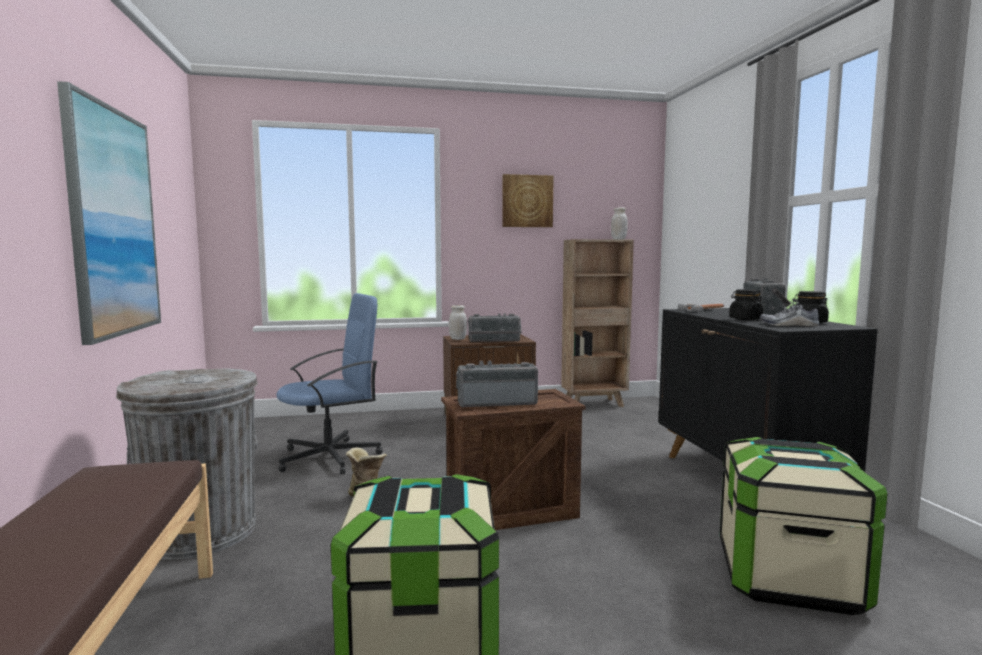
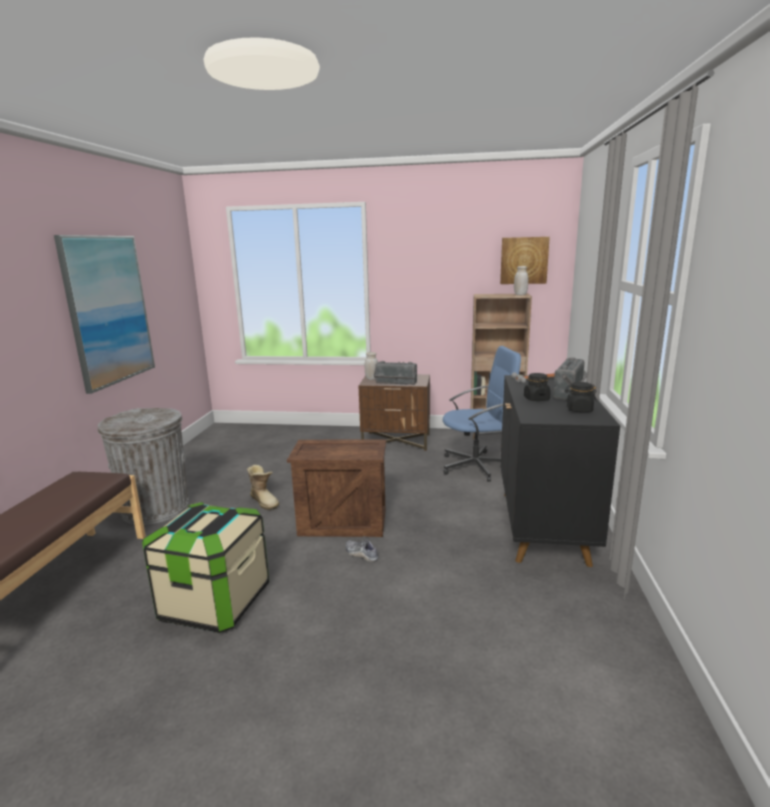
camera: 20 degrees right, 10 degrees up
blue office chair [276,293,383,474] -> blue office chair moved to [443,346,521,482]
radio [456,360,538,407] -> none
picture [502,174,554,227] -> picture moved to [500,237,550,284]
storage box [720,437,888,615] -> none
shoe [760,299,820,327] -> shoe moved to [345,536,378,562]

